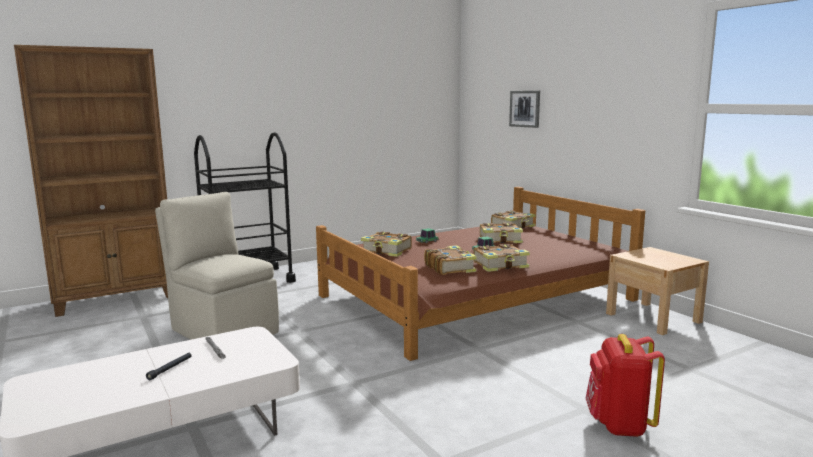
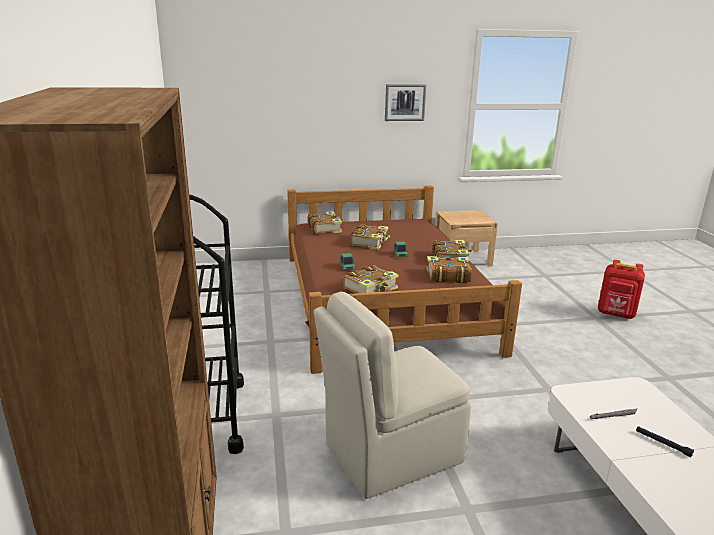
camera: 70 degrees left, 10 degrees up
picture [509,91,540,128] -> picture moved to [385,84,426,121]

